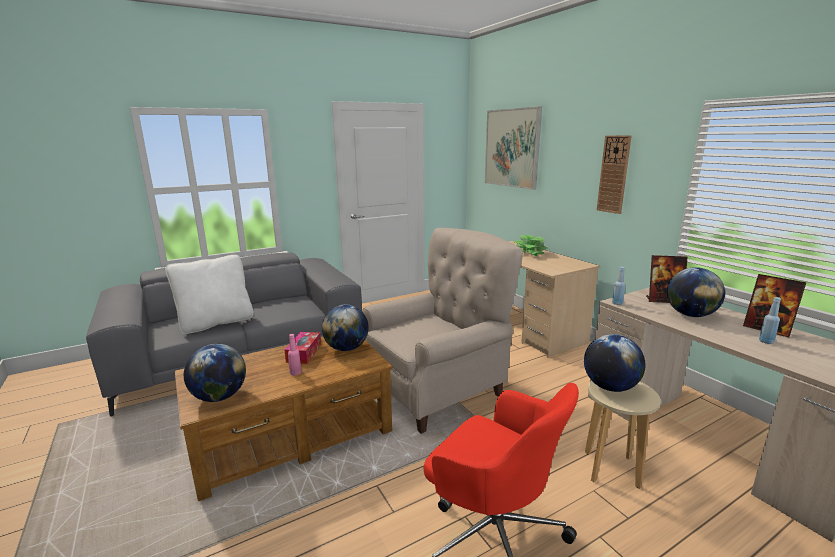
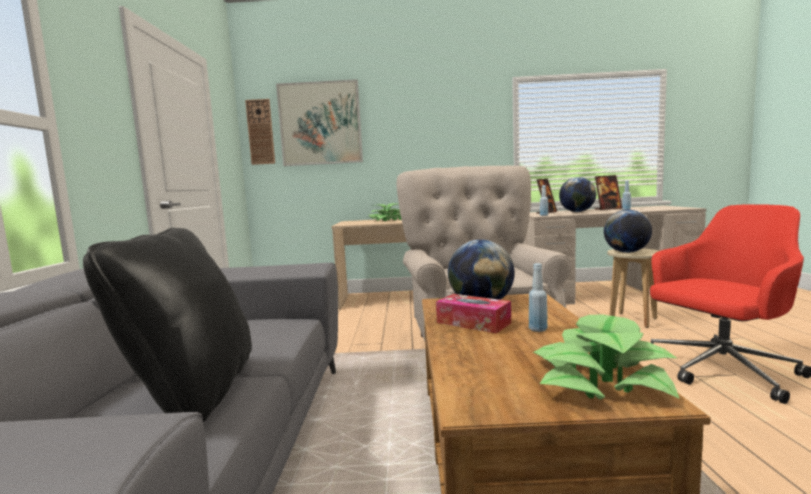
camera: 60 degrees left, 10 degrees down
white pillow [165,255,254,334] -> black pillow [83,228,252,423]
globe [184,344,246,402] -> potted plant [533,315,680,399]
pink bottle [288,334,301,376] -> blue bottle [529,263,547,332]
wall clock [597,135,632,214] -> wall clock moved to [245,99,275,165]

